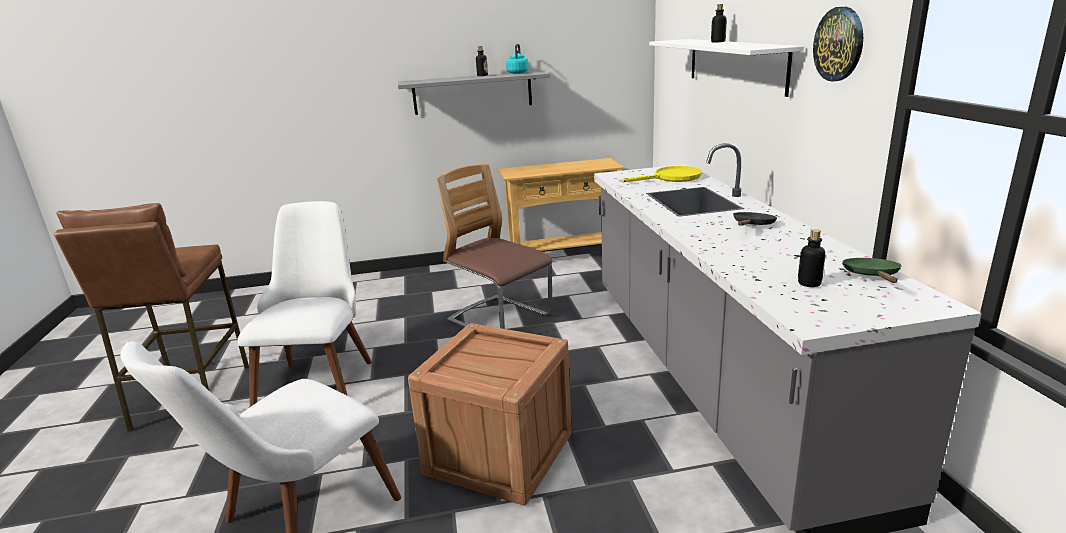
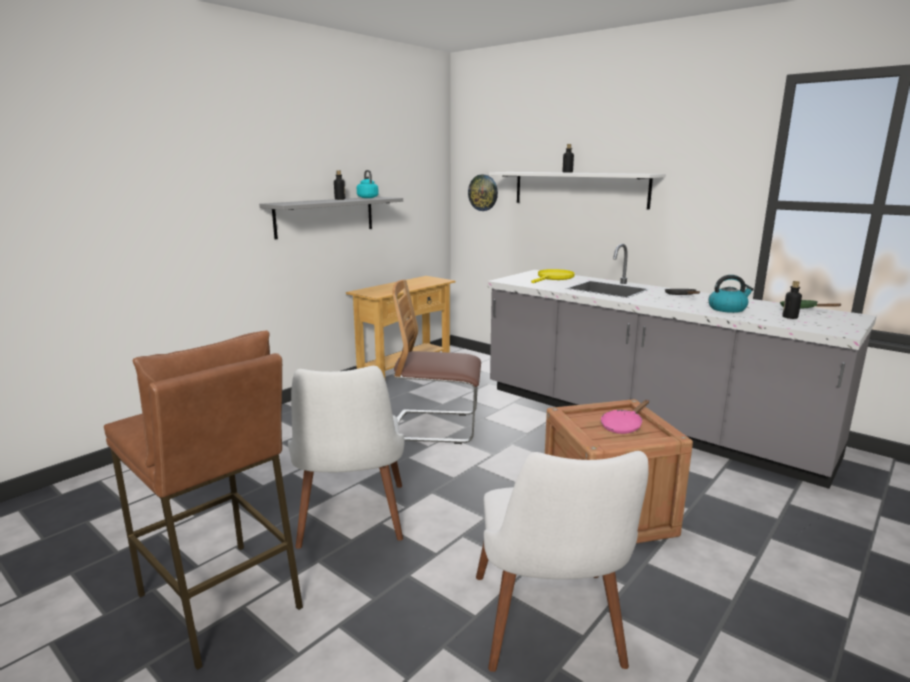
camera: 40 degrees left, 5 degrees down
white chair [237,201,372,407] -> white chair turned 150 degrees counterclockwise [288,366,405,549]
wall clock [813,7,863,82] -> wall clock moved to [468,175,498,211]
none -> pink frying pan [601,400,649,434]
none -> kettle [708,275,754,313]

